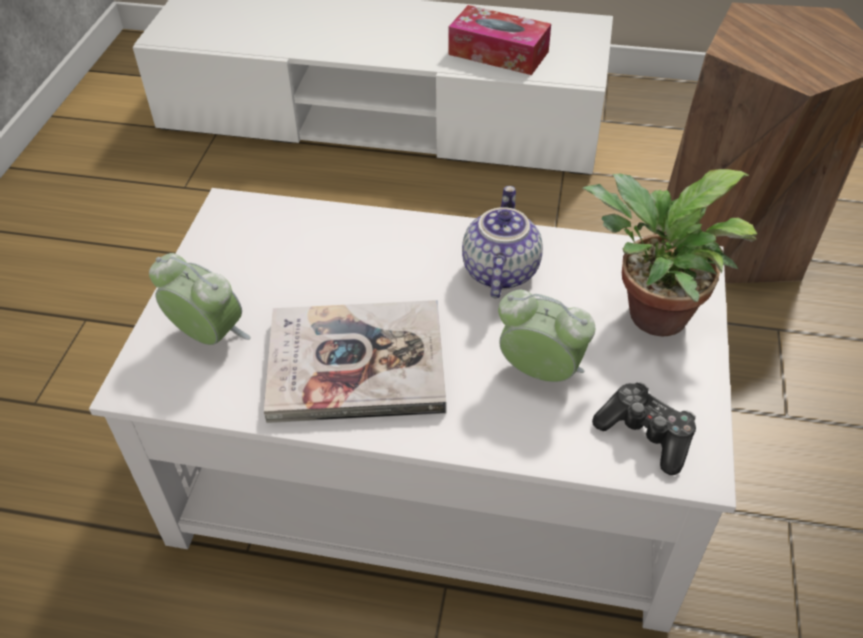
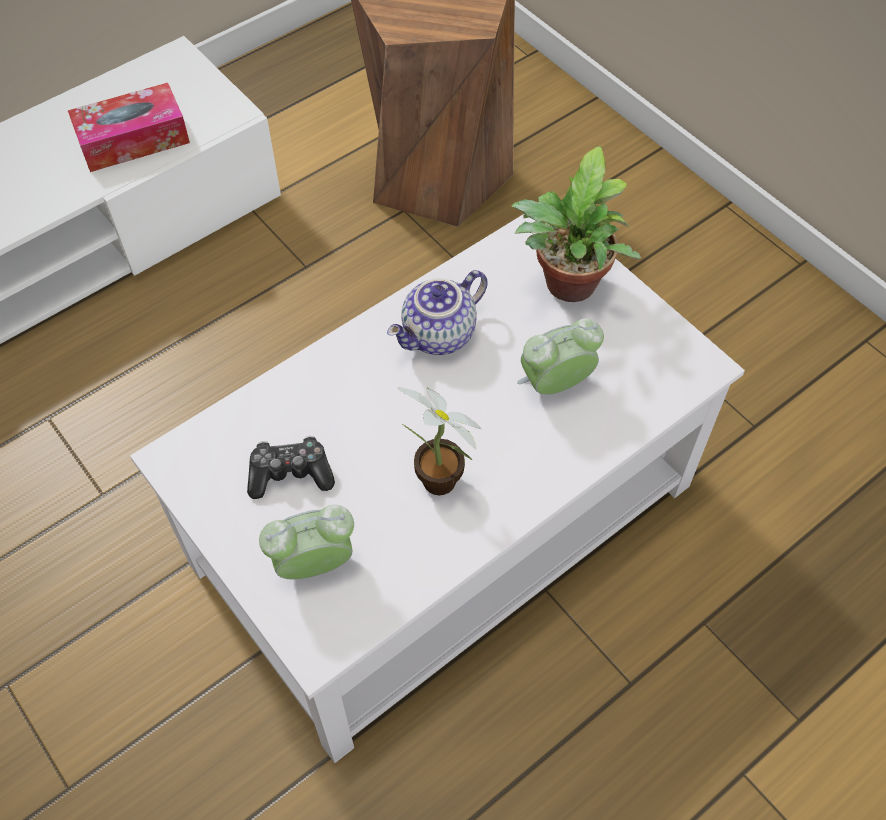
camera: 50 degrees left, 10 degrees up
book [264,300,446,423] -> potted plant [397,387,482,495]
teapot [462,186,543,298] -> teapot turned 90 degrees counterclockwise [387,270,488,355]
game controller [592,382,696,475] -> game controller moved to [247,436,335,499]

